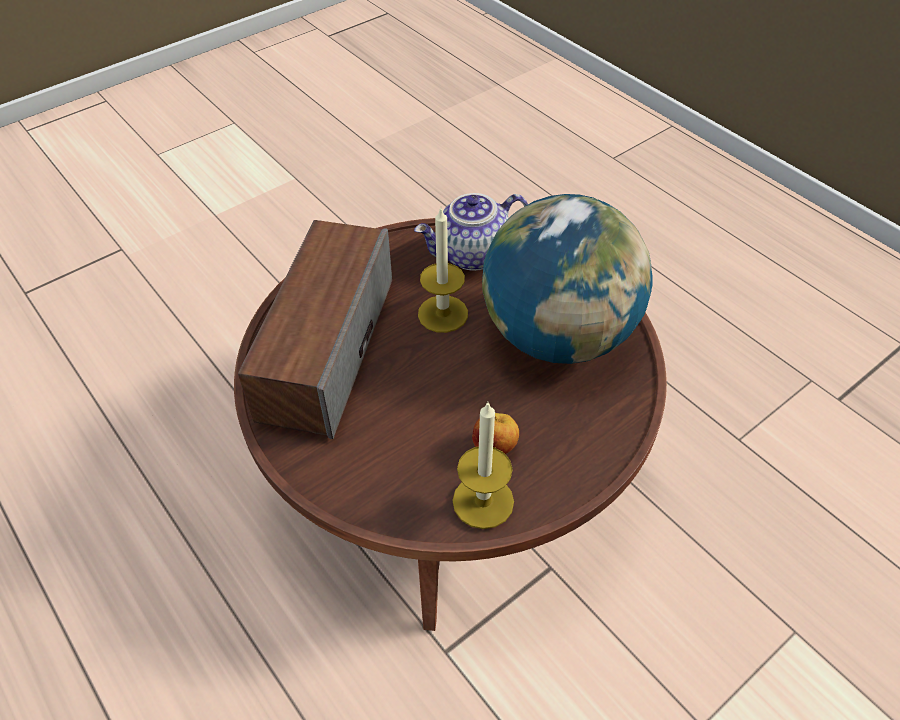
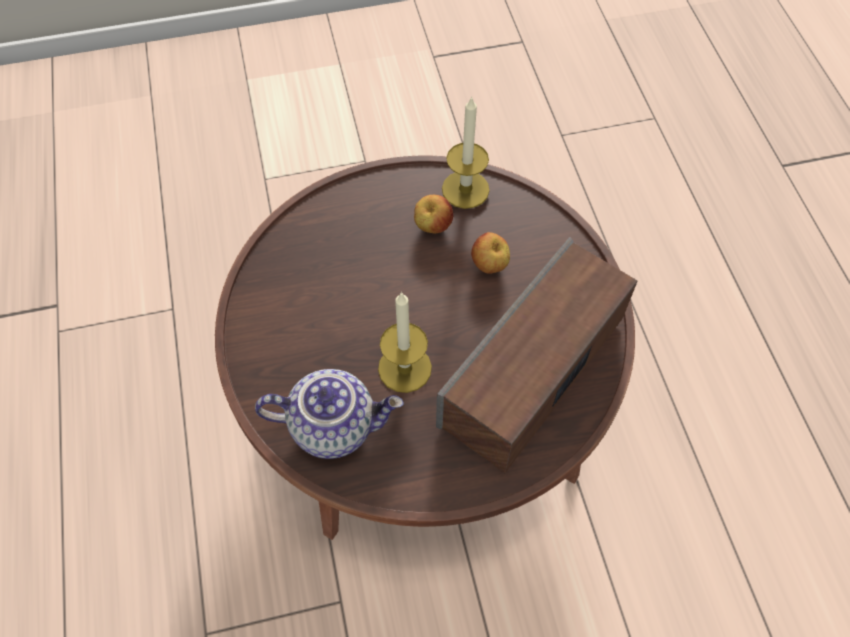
camera: 155 degrees left, 10 degrees up
globe [482,194,653,364] -> none
none -> apple [471,232,510,274]

